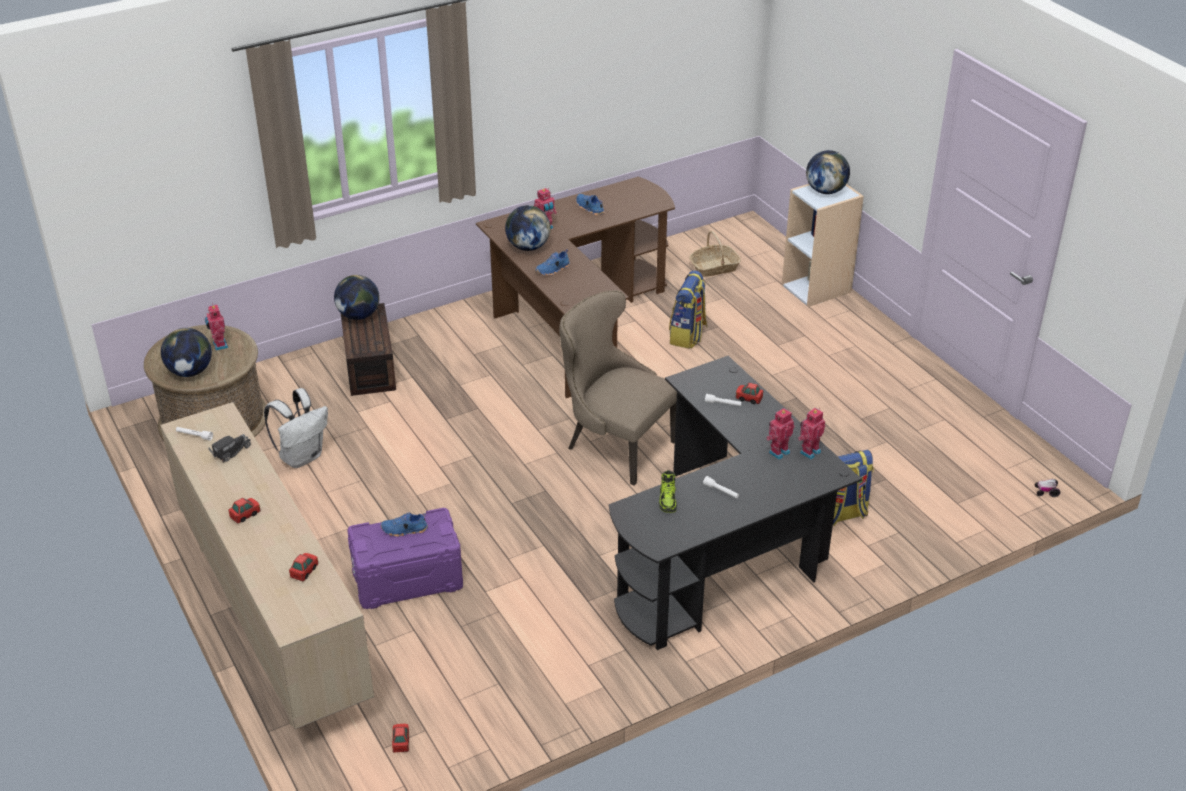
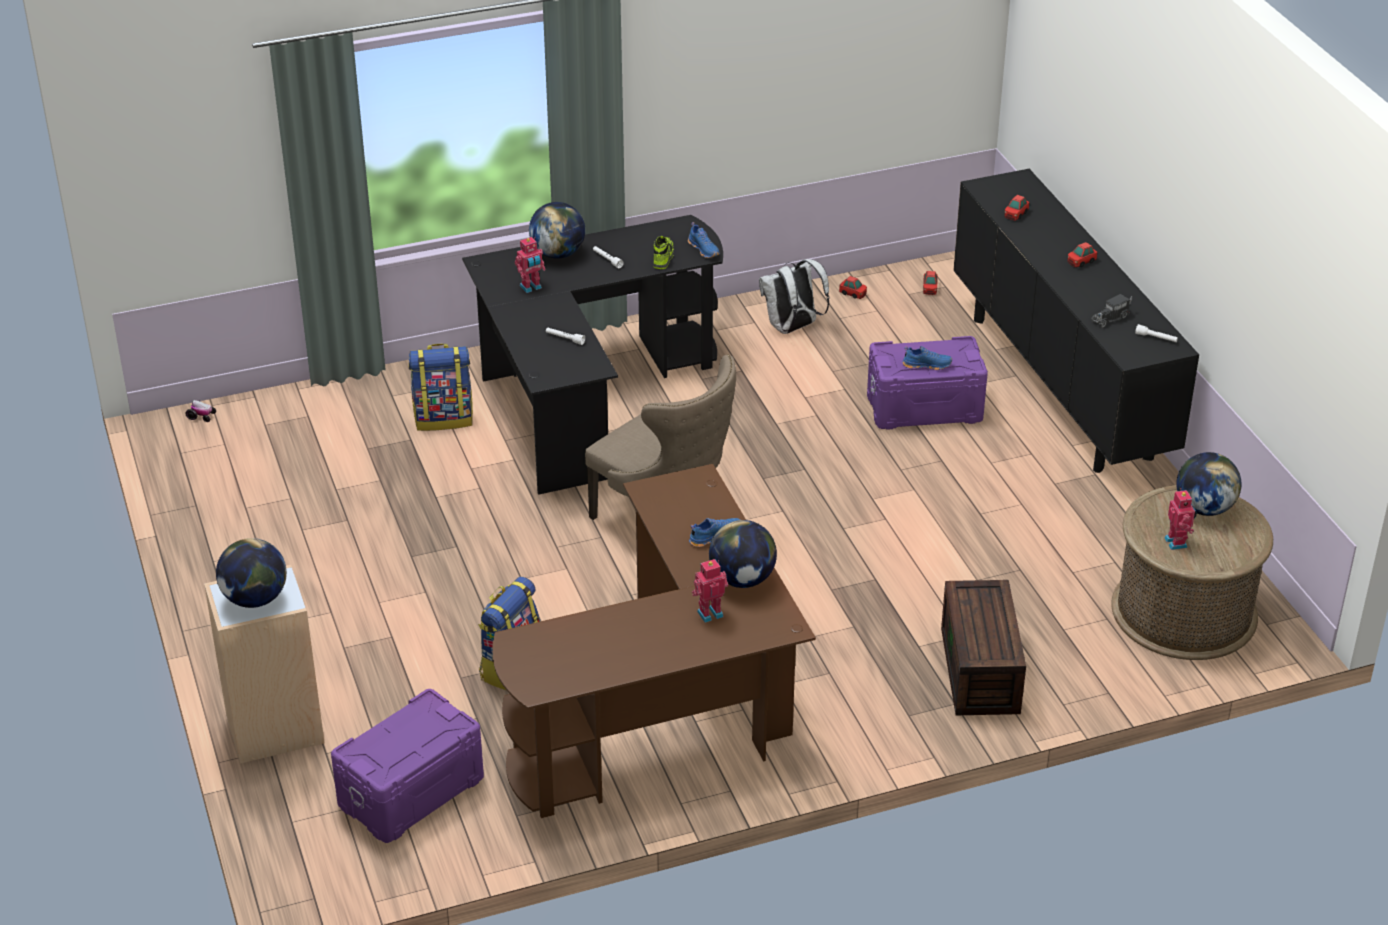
camera: 170 degrees left, 0 degrees up
beige cabinet [160,402,374,729] -> black cabinet [953,169,1199,473]
white backpack [264,388,328,468] -> white backpack moved to [759,259,830,334]
globe [334,275,380,320] -> globe moved to [529,202,585,259]
blue shoe [576,194,604,215] -> blue shoe moved to [688,222,720,258]
basket [689,231,741,277] -> purple storage box [331,689,484,843]
toy car [736,383,763,404] -> toy car moved to [839,276,867,299]
toy robot [798,408,825,459] -> none

